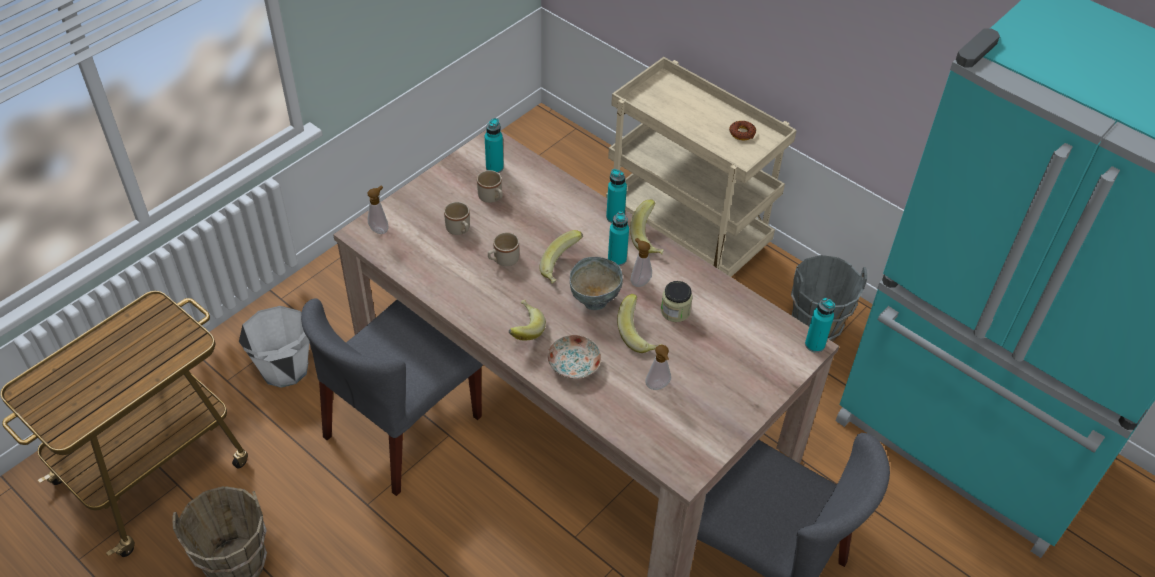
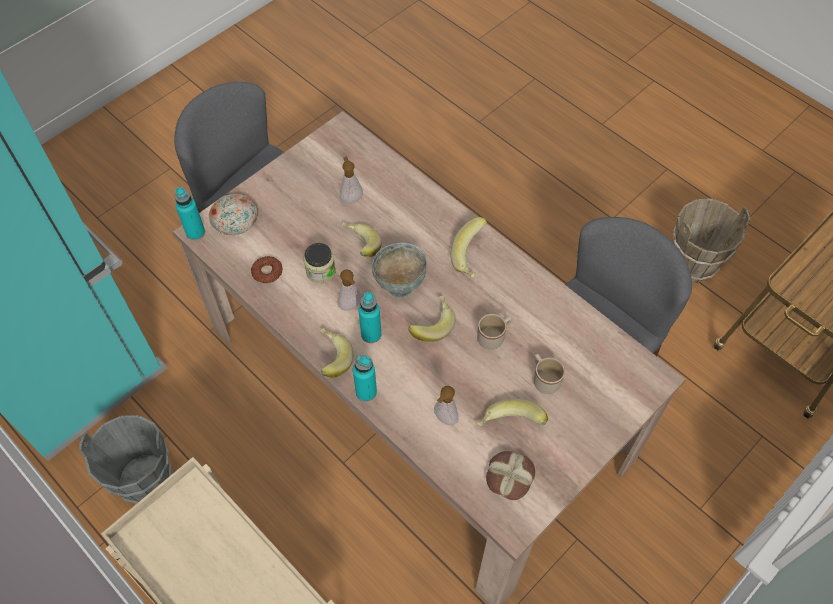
camera: 175 degrees left, 10 degrees up
white bucket [239,306,309,388] -> none
soap dispenser [368,186,389,234] -> soap dispenser moved to [434,386,459,425]
beige mug [477,170,503,203] -> banana [477,399,548,427]
turquoise bottle [485,118,504,173] -> bread [486,451,535,500]
plate [547,335,601,379] -> plate moved to [209,194,258,235]
donut [729,121,756,140] -> donut moved to [251,256,282,283]

